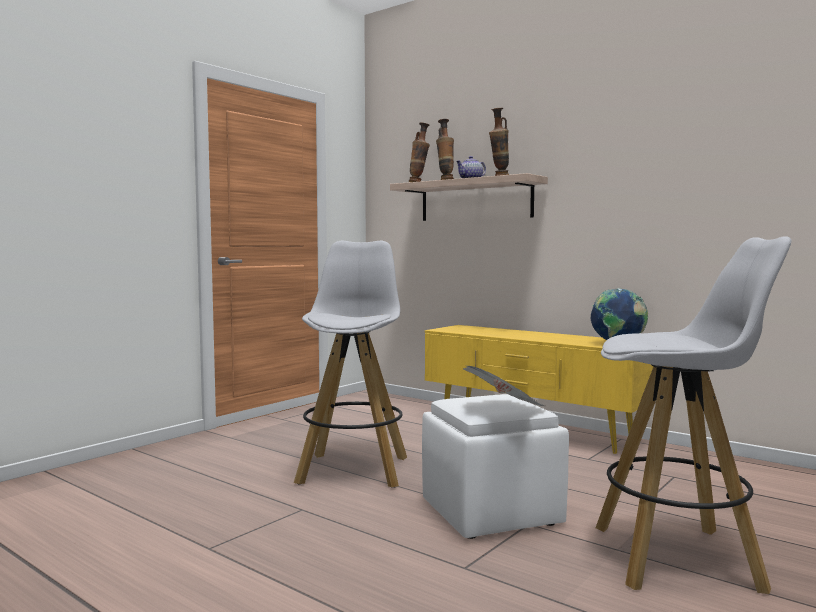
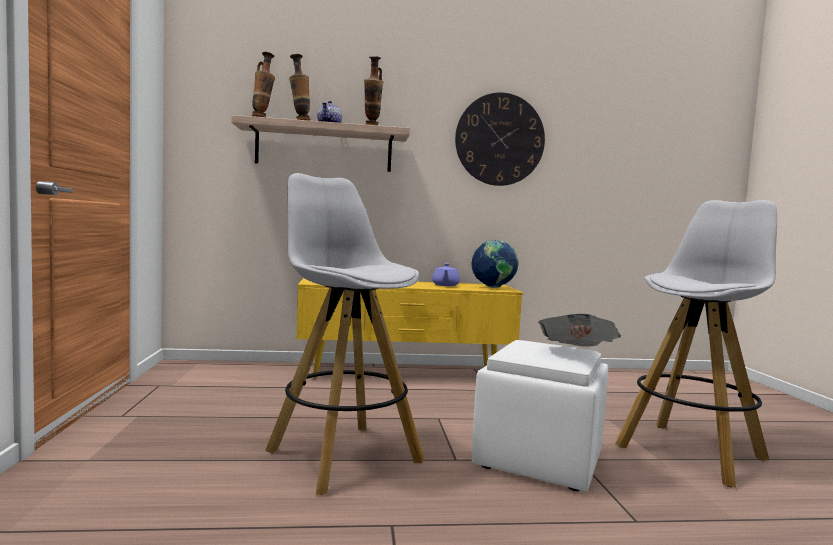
camera: 45 degrees left, 0 degrees up
none -> purple teapot [432,263,460,286]
none -> wall clock [455,92,545,186]

